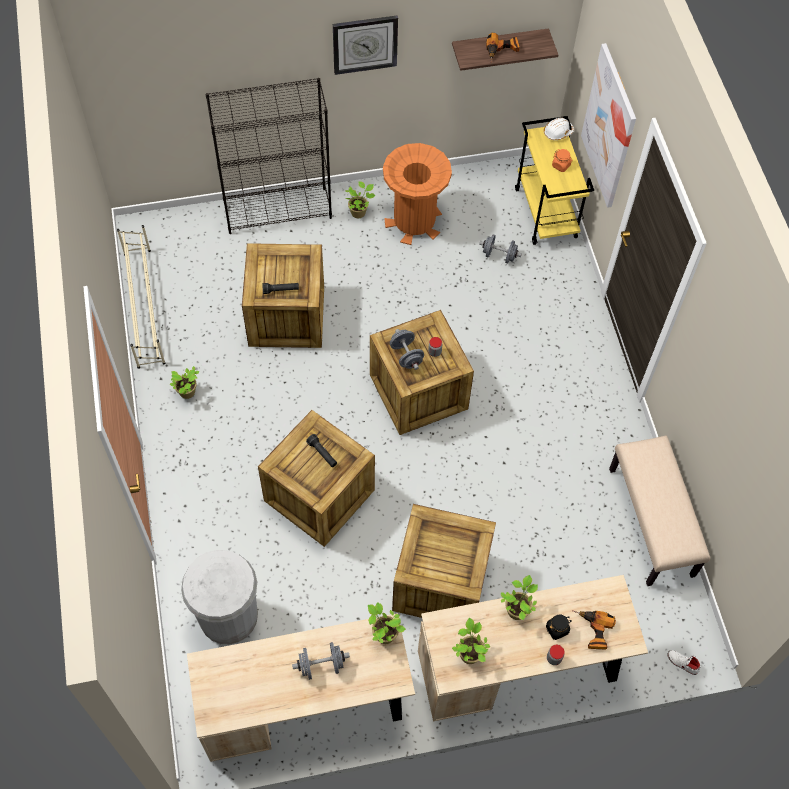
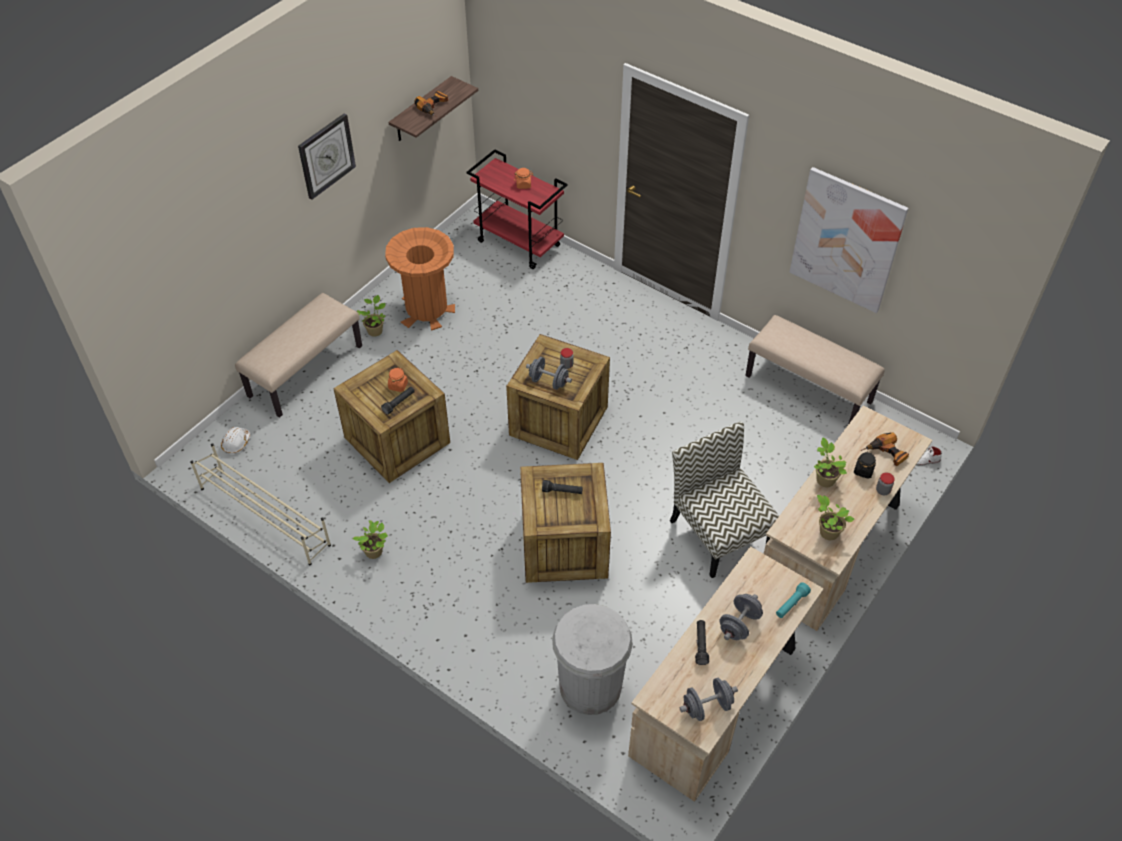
camera: 40 degrees left, 10 degrees down
black bookcase [206,78,332,234] -> beige bench [235,293,362,417]
potted plant [368,602,406,644] -> none
crate [392,504,496,618] -> chair [670,421,779,578]
grey dumbbell [479,234,522,263] -> grey dumbbell moved to [680,678,738,721]
yellow cart [515,116,594,245] -> red cart [467,149,567,269]
white hard hat [544,118,574,140] -> white hard hat moved to [221,427,250,454]
picture [581,43,636,208] -> picture moved to [790,167,908,313]
none -> orange jar [388,367,408,392]
none -> black flashlight [695,620,709,665]
none -> turquoise flashlight [776,582,811,618]

